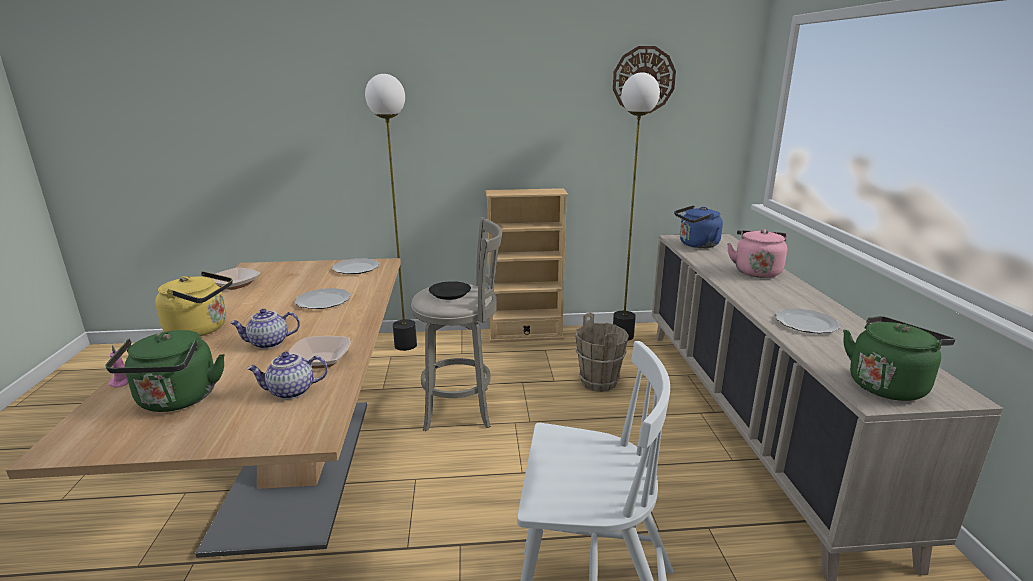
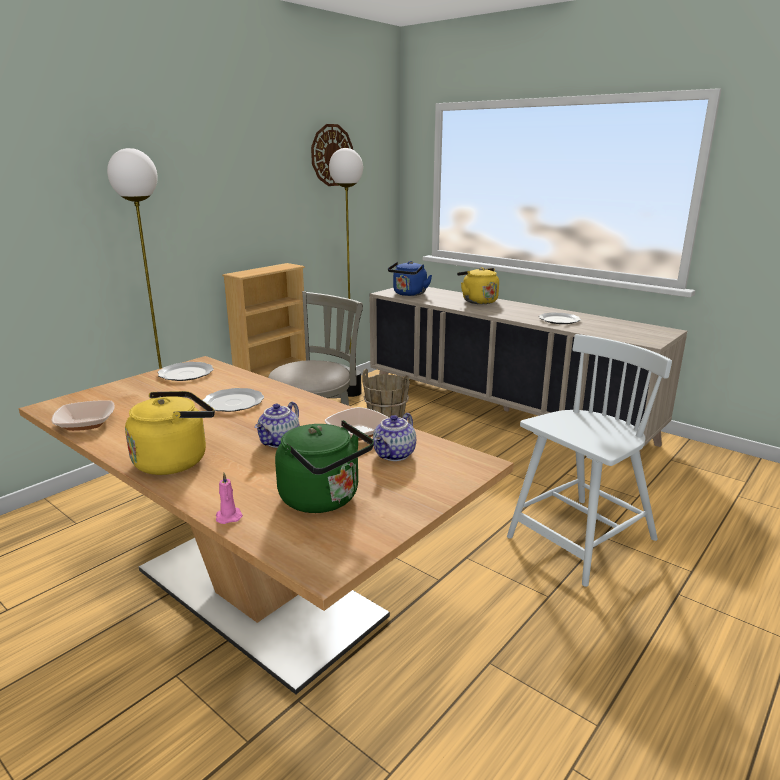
camera: 45 degrees left, 0 degrees up
black plate [429,281,471,300] -> none
pink kettle [727,229,787,278] -> yellow kettle [457,267,499,304]
green kettle [843,316,955,401] -> none

